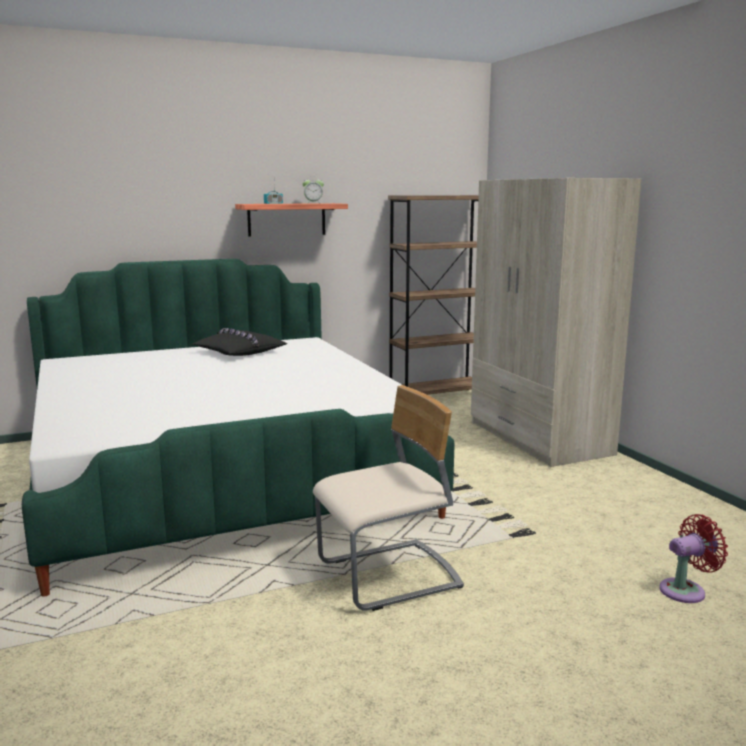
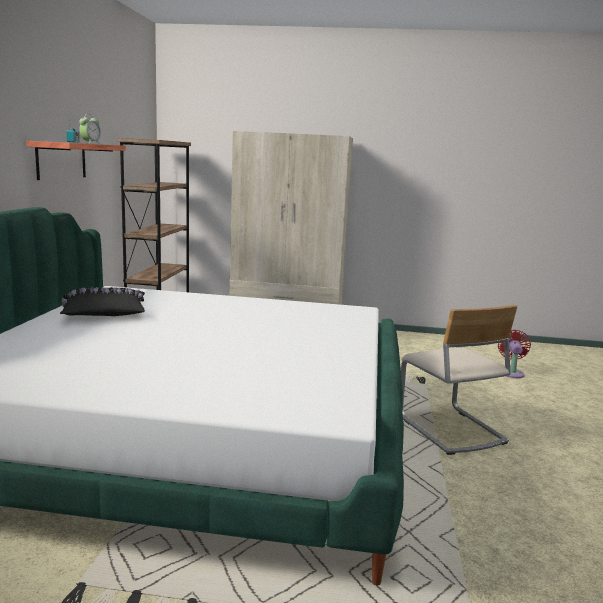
camera: 60 degrees left, 0 degrees up
beige chair [313,385,464,611] -> beige chair turned 150 degrees clockwise [401,305,518,455]

